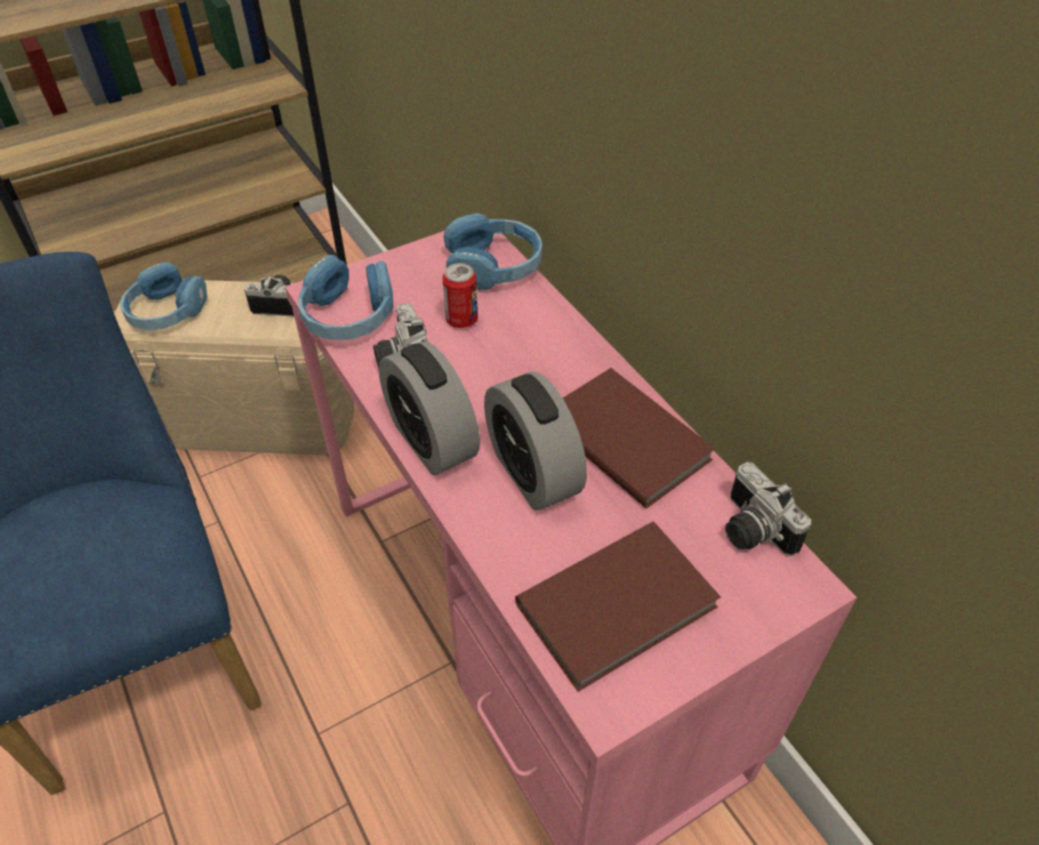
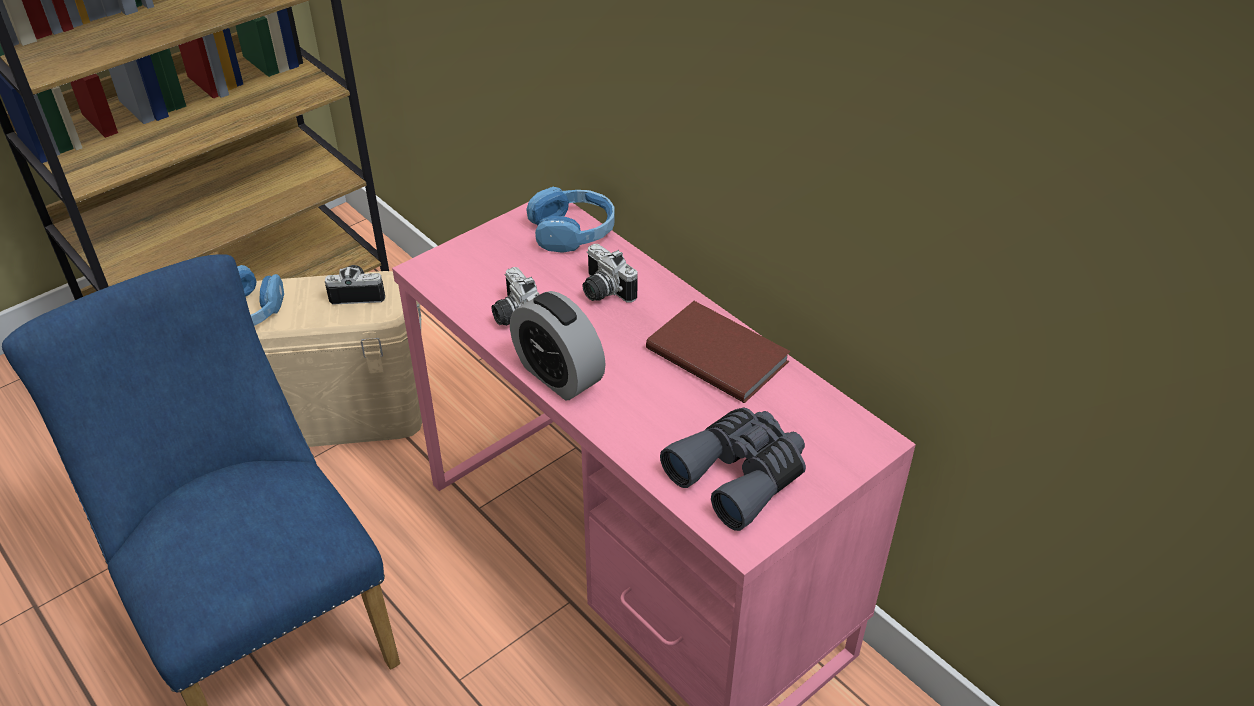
camera: 10 degrees left, 5 degrees down
blue headphones [298,255,394,340] -> none
can [442,263,478,328] -> none
alarm clock [484,372,587,510] -> none
brown book [515,522,721,692] -> grey binoculars [660,408,806,531]
camera [725,462,811,556] -> camera moved to [582,244,637,303]

